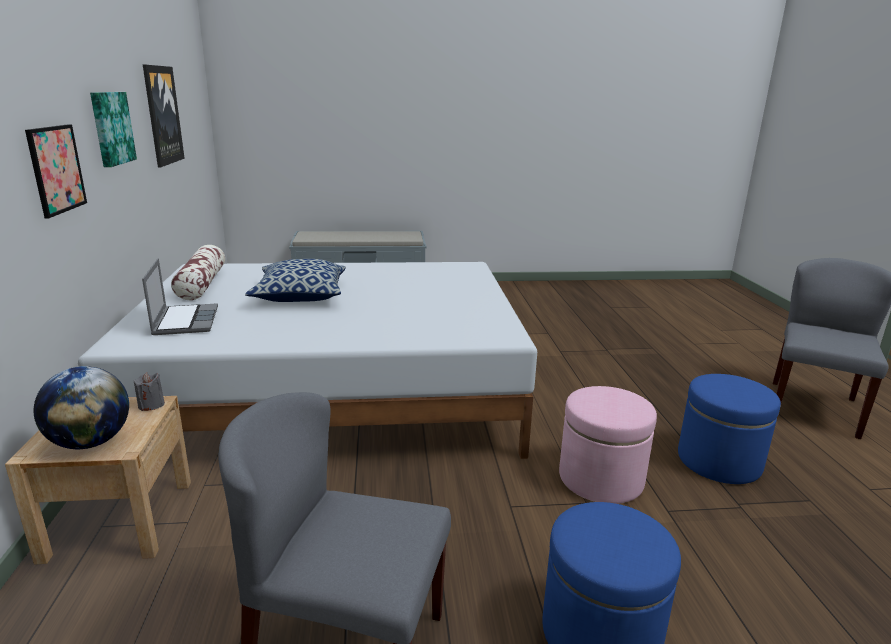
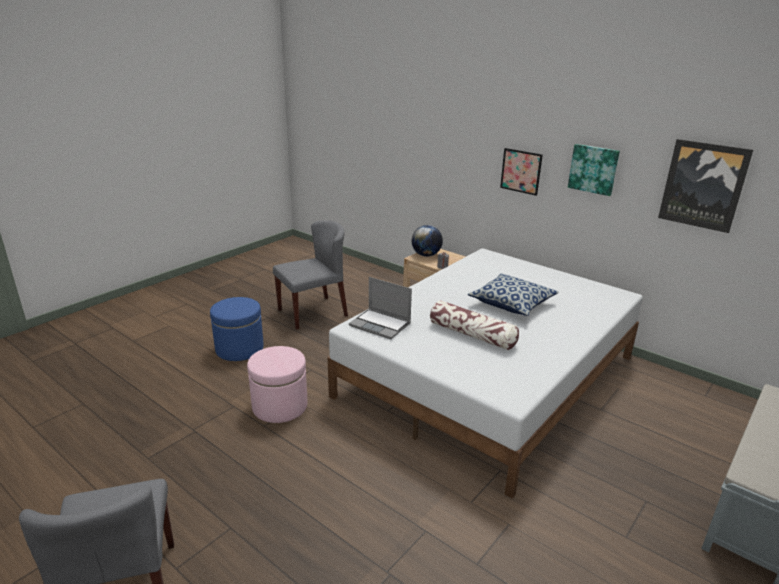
camera: 135 degrees right, 5 degrees up
laptop [142,258,218,335] -> laptop moved to [349,277,412,339]
pillow [171,245,225,300] -> pillow moved to [430,300,519,350]
blue ottoman [678,374,781,484] -> none

